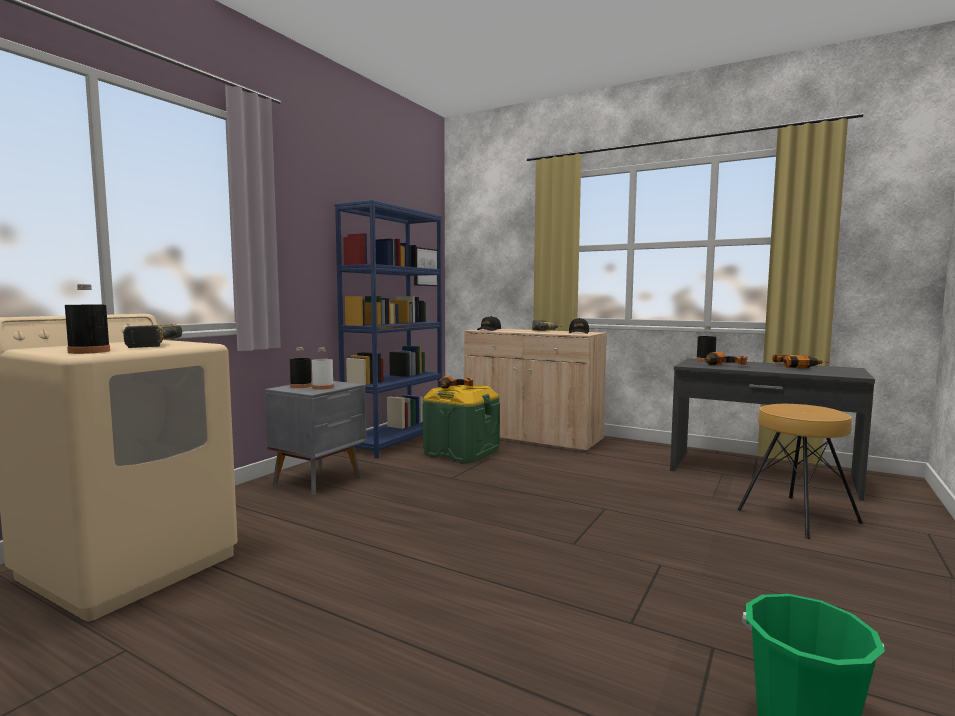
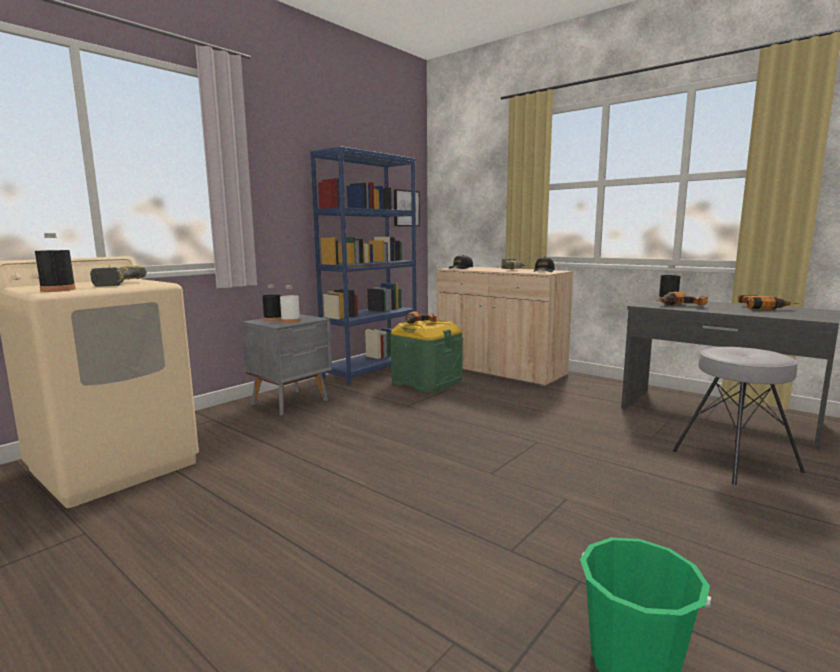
camera: 10 degrees right, 5 degrees up
brown stool [737,404,863,539] -> grey stool [673,347,805,485]

